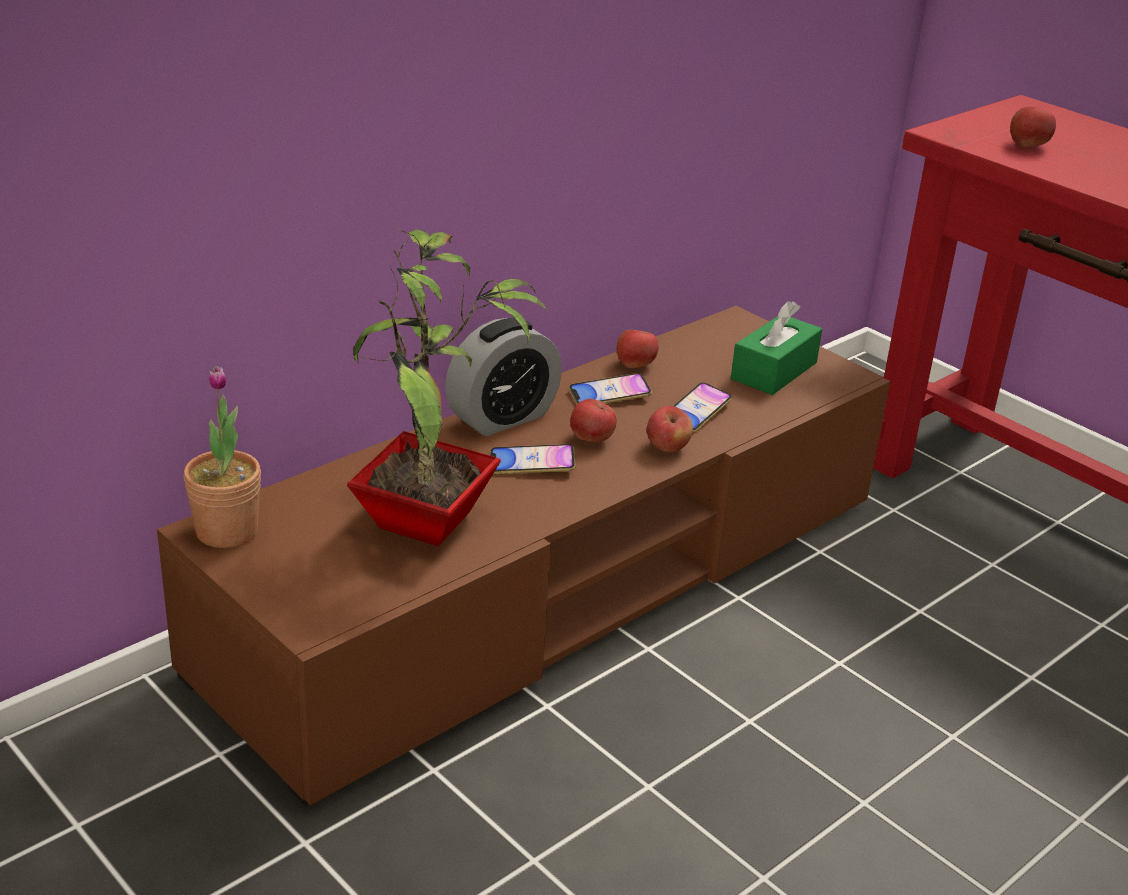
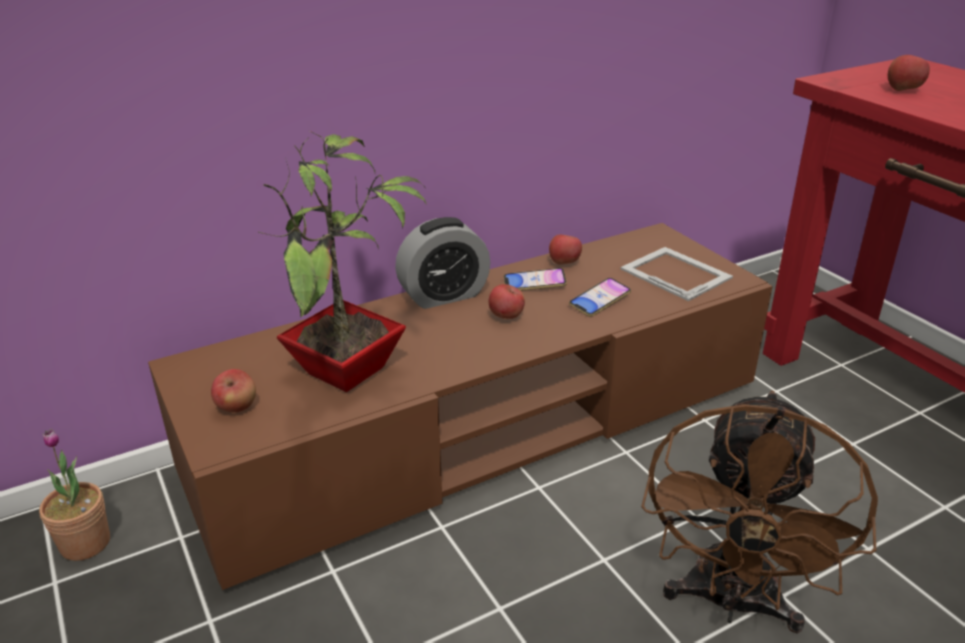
camera: 15 degrees right, 0 degrees up
potted plant [184,366,261,548] -> potted plant moved to [39,429,110,561]
phone [490,444,575,474] -> none
apple [647,406,693,452] -> apple moved to [211,369,256,412]
green tissue box [731,301,822,395] -> picture frame [621,247,733,301]
none -> brown fan [641,391,878,634]

